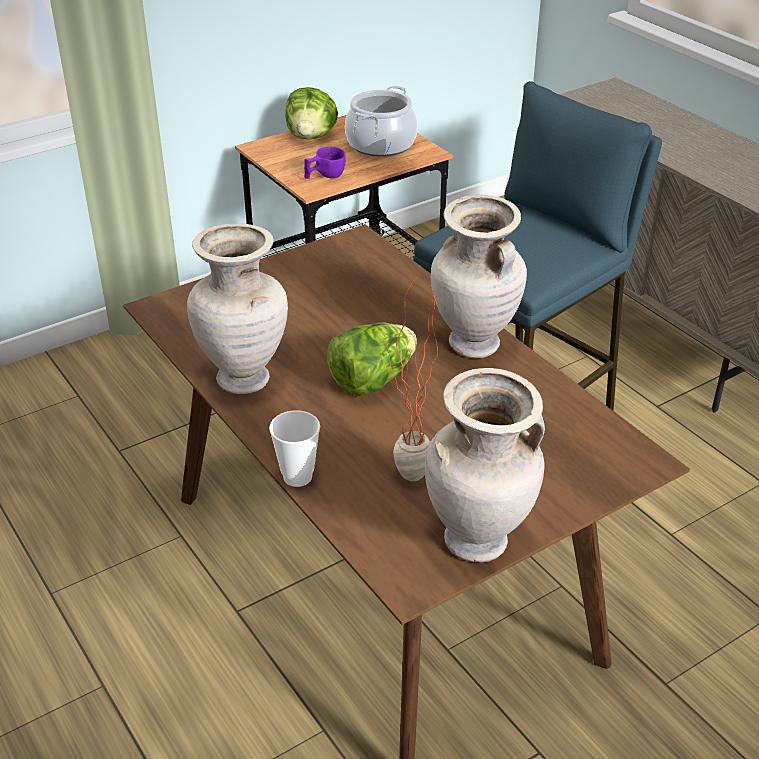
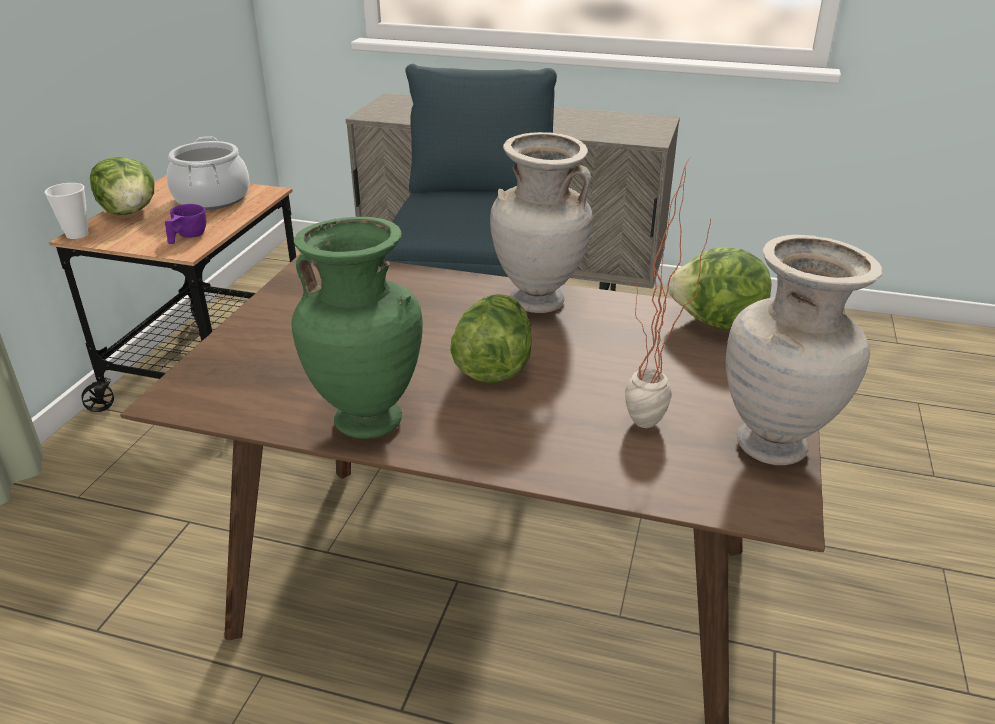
camera: 40 degrees left, 5 degrees down
beige vase [187,223,288,394] -> green vase [291,217,423,439]
cup [269,410,320,487] -> cup moved to [45,183,89,239]
none -> lettuce [667,247,771,329]

